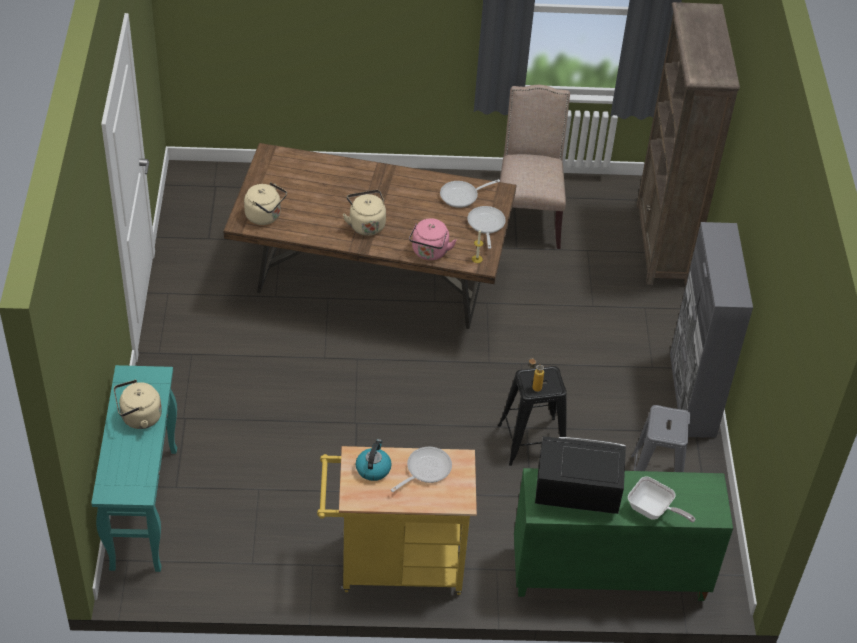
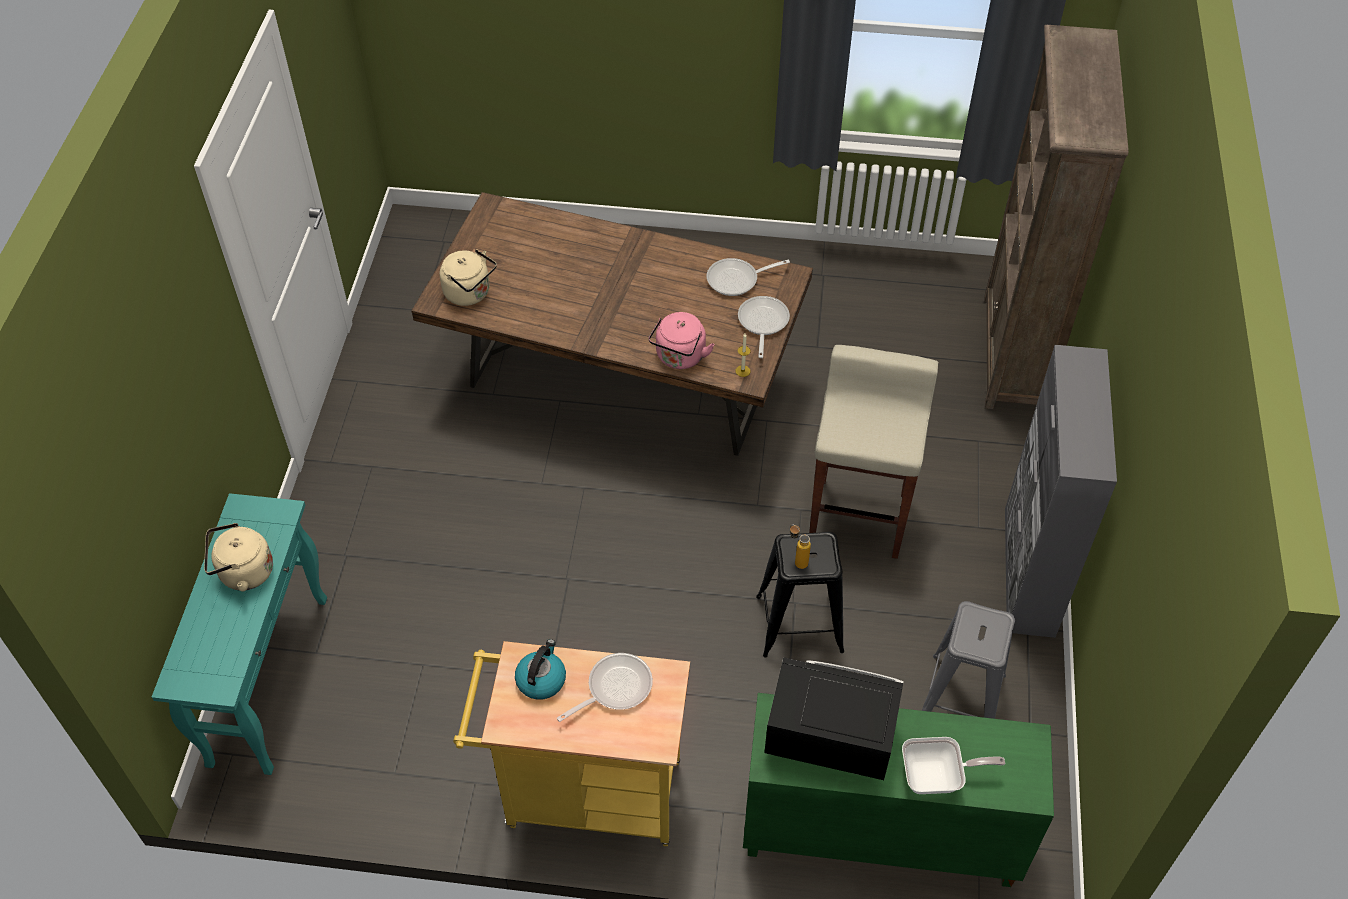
camera: 10 degrees right, 5 degrees up
beige kettle [343,190,386,236] -> none
beige chair [500,85,570,249] -> none
frying pan [628,477,695,523] -> frying pan turned 45 degrees counterclockwise [902,737,1005,794]
none -> beige stool [809,345,938,559]

